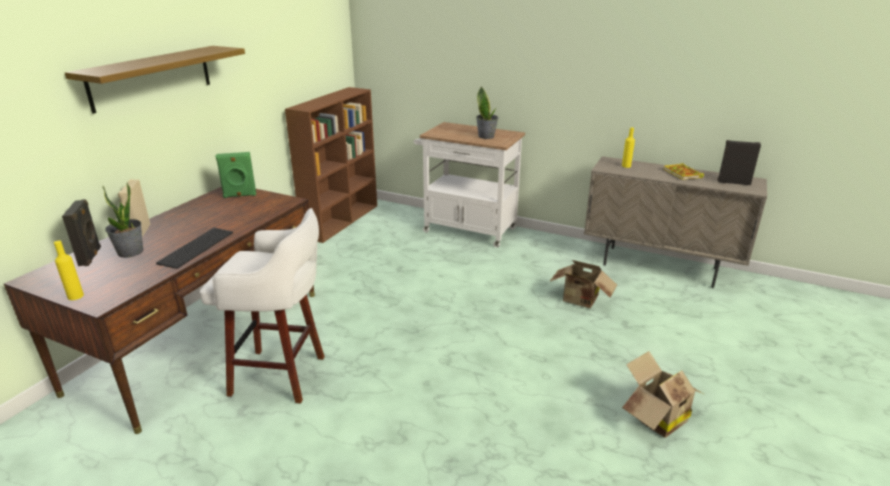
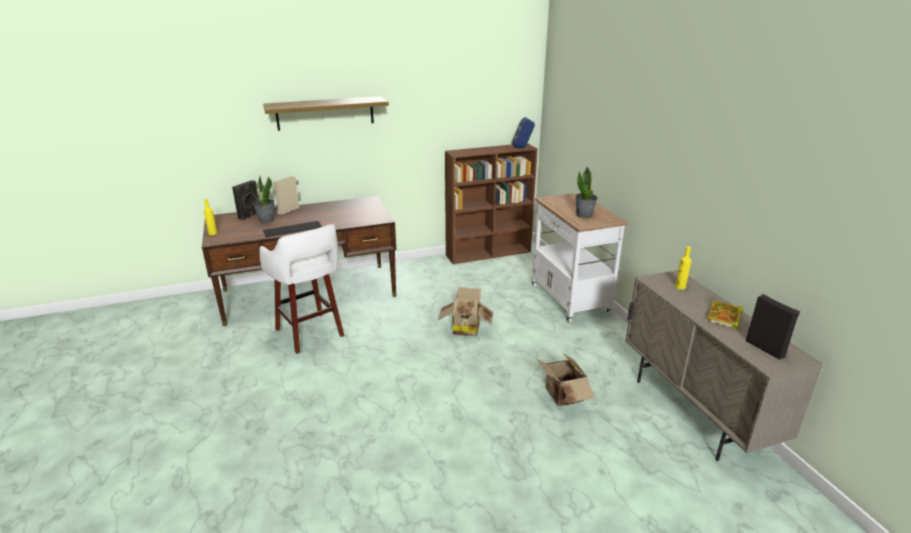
camera: 45 degrees right, 0 degrees up
green speaker [216,152,256,198] -> none
cardboard box [622,351,703,438] -> cardboard box moved to [438,287,493,337]
none -> blue speaker [512,117,535,148]

